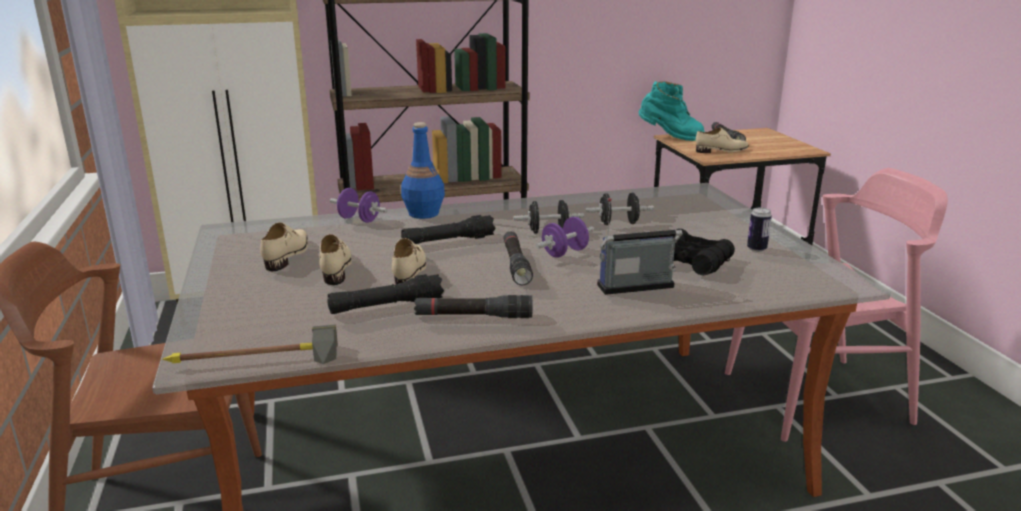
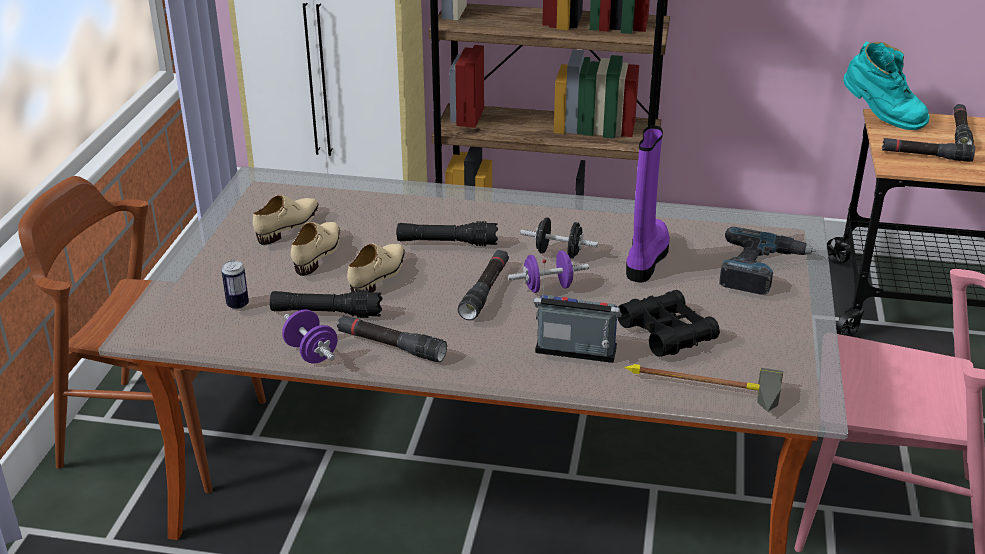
camera: 25 degrees right, 10 degrees up
hammer [162,325,338,364] -> hammer moved to [624,364,783,412]
purple dumbbell [330,188,387,223] -> purple dumbbell moved to [282,309,337,364]
blue bottle [401,122,445,219] -> none
black dumbbell [585,193,654,225] -> purple boot [626,125,670,282]
beige shoe [696,128,749,153] -> black flashlight [882,138,975,162]
can [747,208,772,252] -> can moved to [222,260,249,310]
none -> power drill [719,227,816,295]

